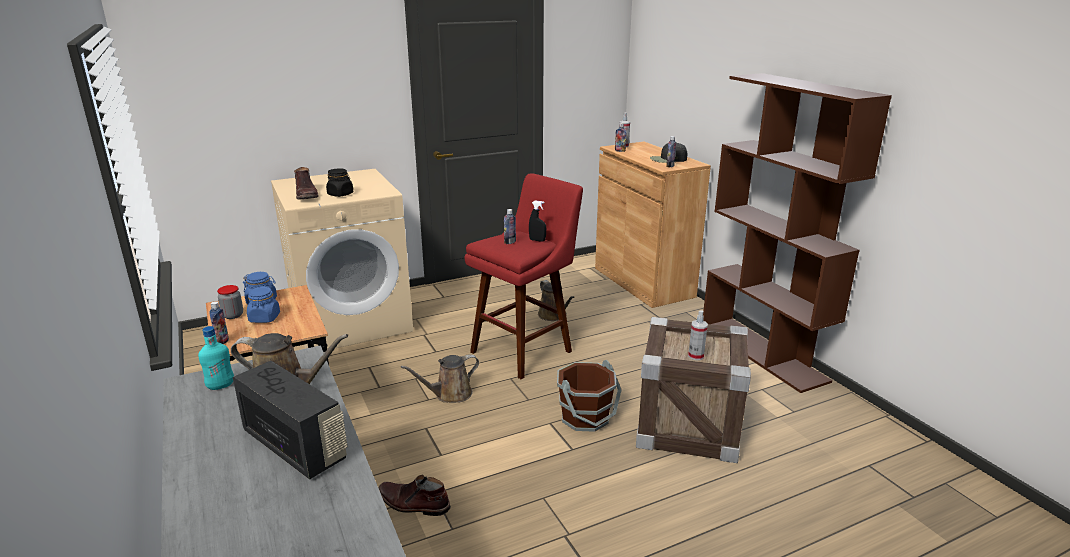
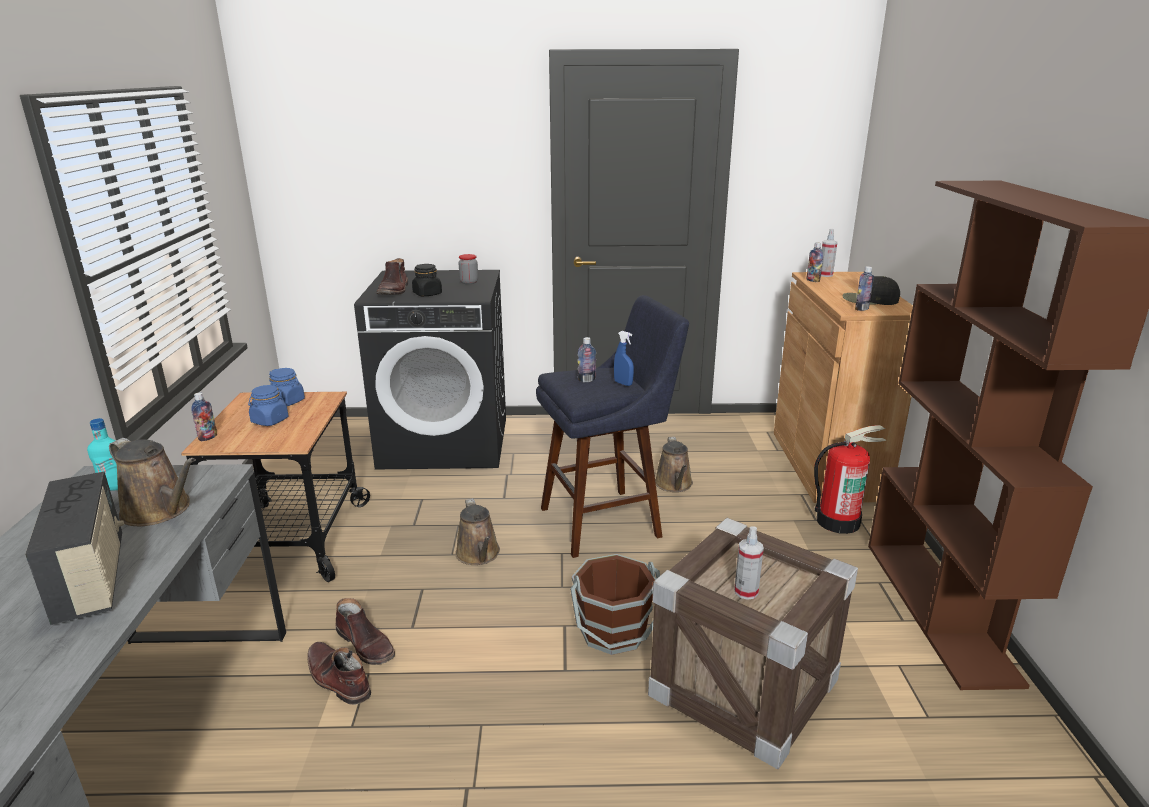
camera: 25 degrees right, 0 degrees up
jar [217,285,243,319] -> jar moved to [458,254,478,284]
beige washing machine [271,169,413,349] -> black washing machine [354,270,506,469]
brown watering can [401,354,479,403] -> brown watering can turned 105 degrees counterclockwise [455,498,500,565]
red stool [464,173,583,379] -> blue stool [536,295,689,558]
black spray bottle [529,201,546,242] -> blue spray bottle [614,331,634,386]
none -> brown boot [336,598,395,665]
none -> fire extinguisher [814,425,887,534]

